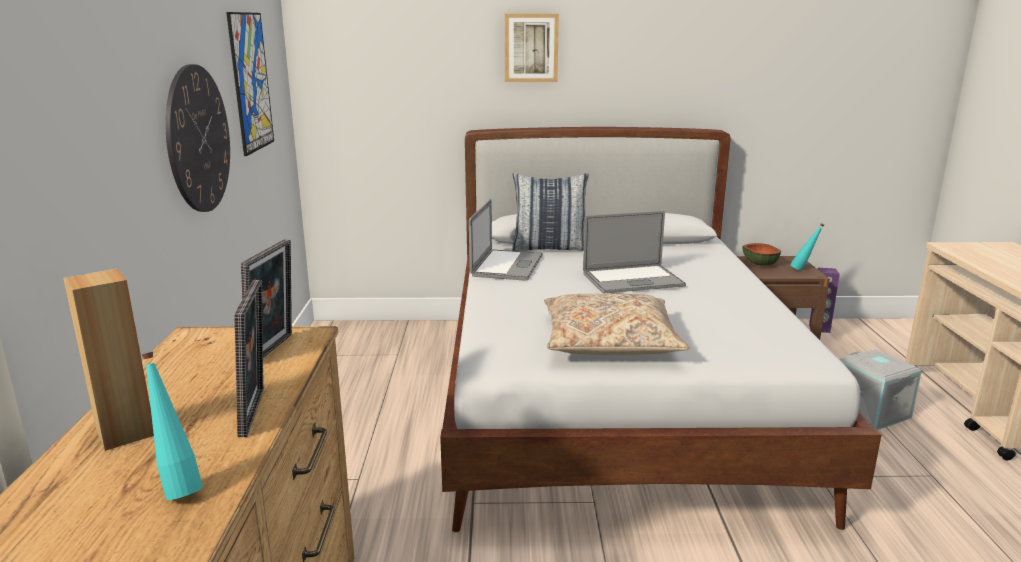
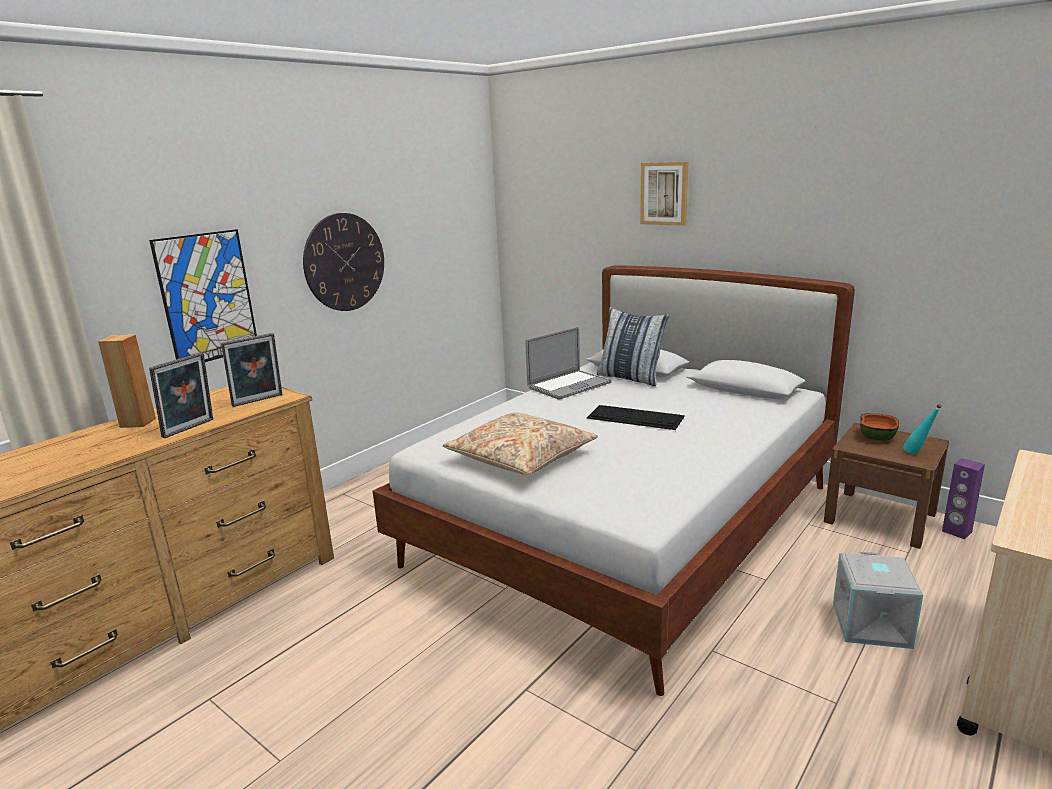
camera: 40 degrees right, 0 degrees up
turquoise bottle [141,352,203,500] -> none
picture [226,12,274,156] -> picture moved to [149,229,257,362]
laptop [583,211,686,294] -> keyboard [587,405,685,430]

